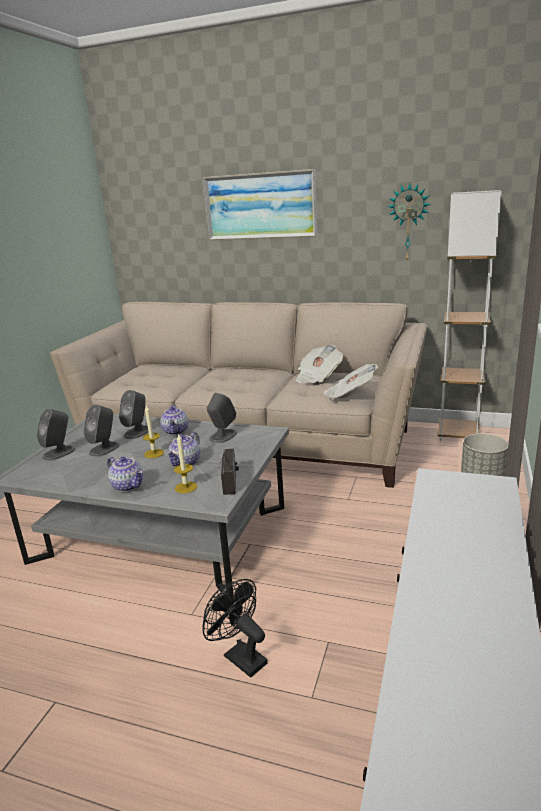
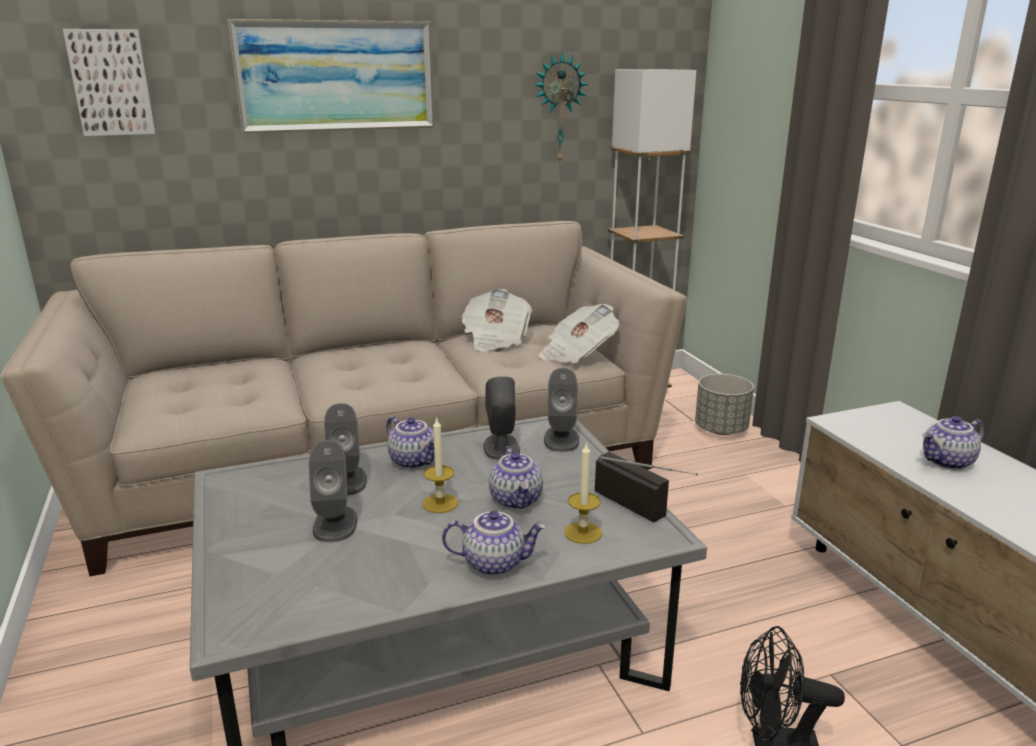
camera: 40 degrees left, 0 degrees up
grey speaker [37,409,75,461] -> grey speaker moved to [544,368,579,452]
none -> picture [63,29,155,136]
none -> teapot [922,416,985,470]

